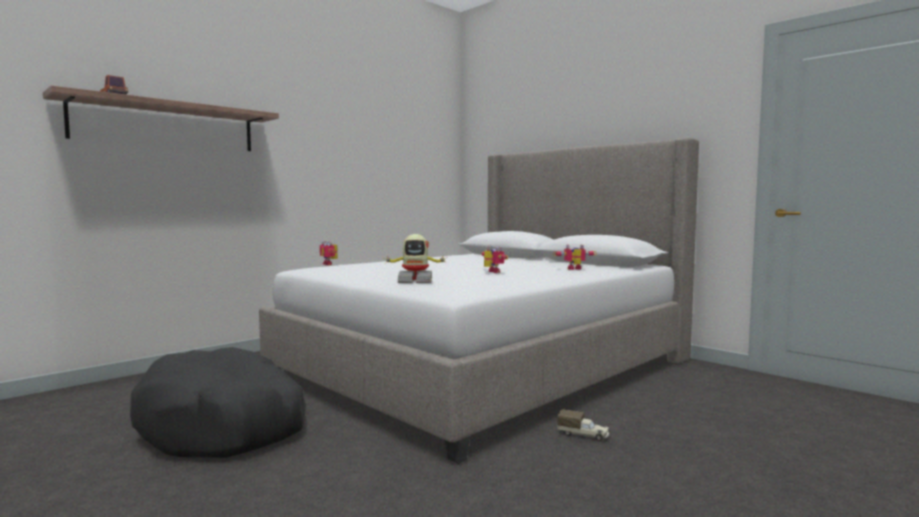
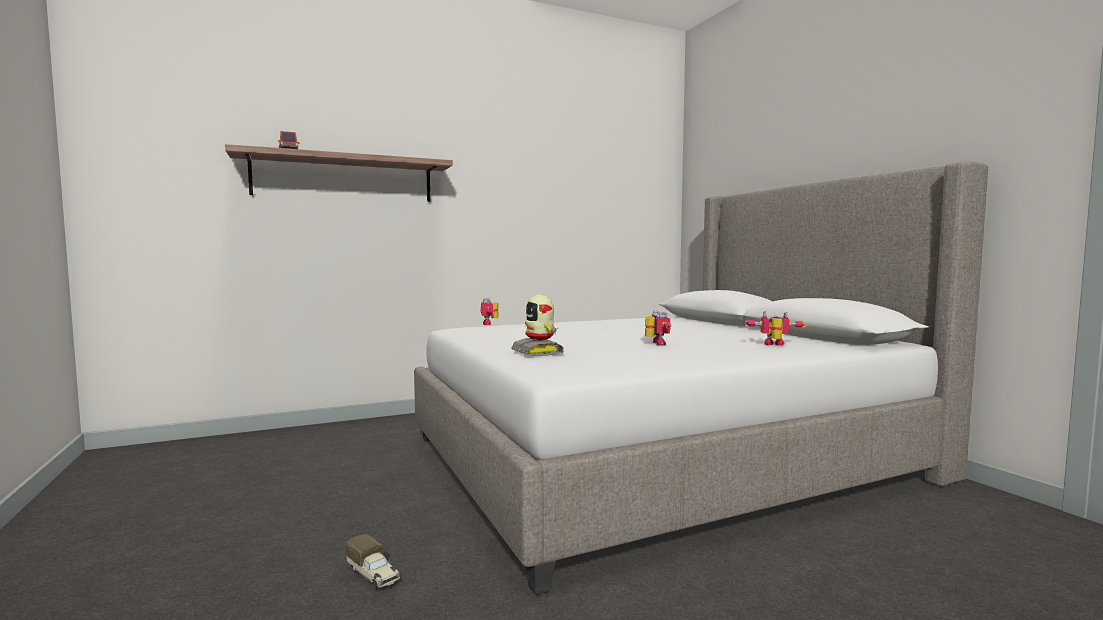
camera: 20 degrees right, 0 degrees up
black dog bed [130,347,306,458] -> none
toy robot [384,234,447,283] -> toy robot turned 45 degrees clockwise [511,295,564,356]
toy truck [558,409,609,441] -> toy truck moved to [346,534,400,590]

